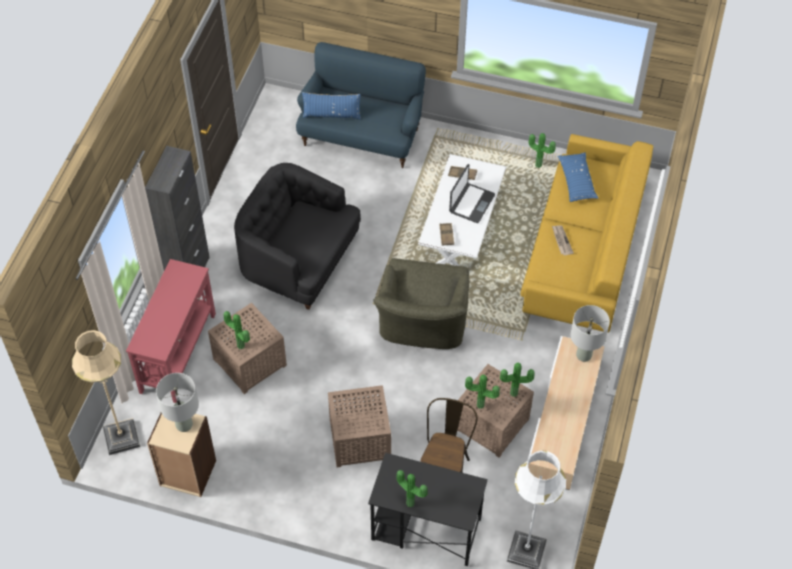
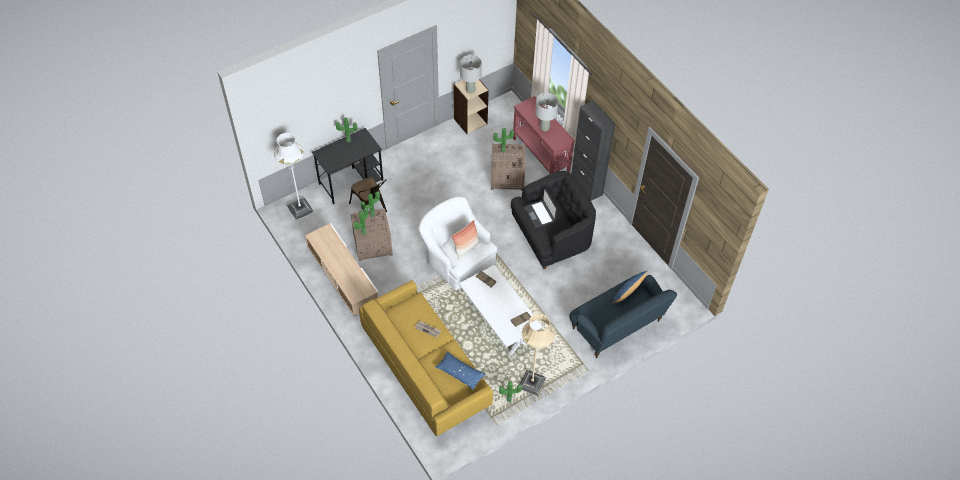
camera: 130 degrees right, 0 degrees up
beige floor lamp [72,330,140,455] -> beige floor lamp moved to [520,313,555,396]
brown side table [328,385,391,468] -> none
green armchair [373,258,470,349] -> white armchair [419,197,497,290]
laptop [449,164,495,223] -> laptop moved to [524,188,557,228]
grey table lamp [570,305,610,362] -> grey table lamp moved to [535,93,559,131]
none -> pillow [451,220,481,259]

